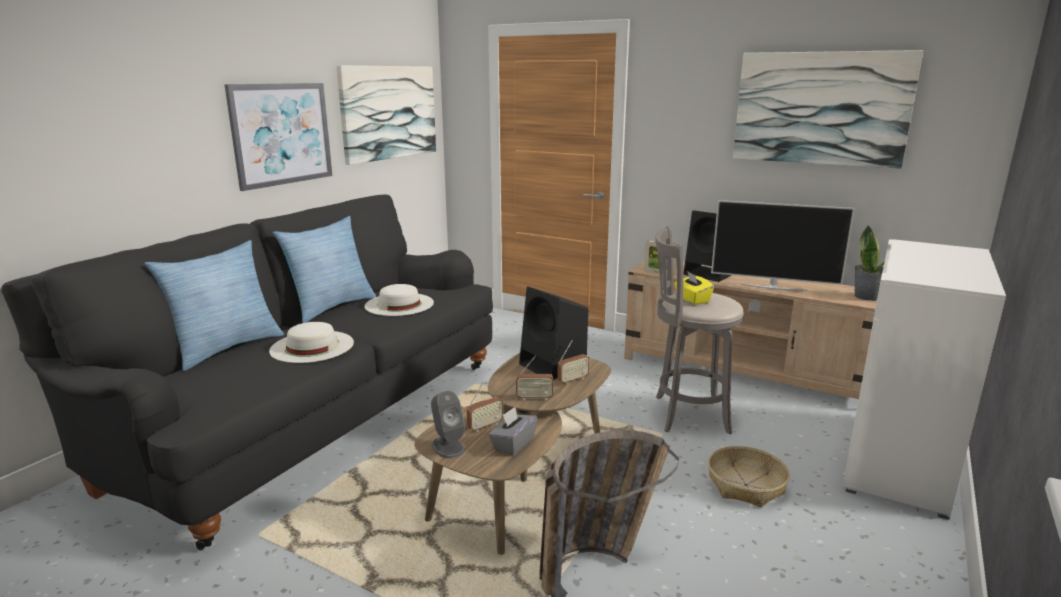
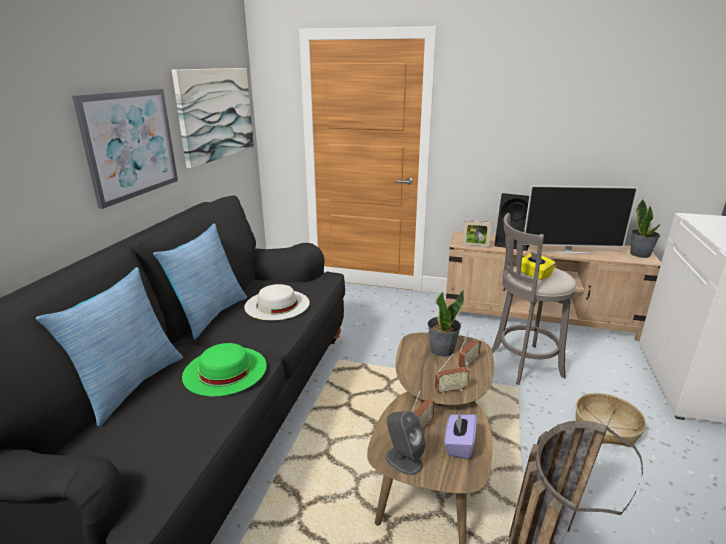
camera: 15 degrees left, 5 degrees up
white hat [269,322,354,363] -> green hat [182,343,267,396]
grey tissue box [489,407,537,456] -> purple tissue box [444,411,477,459]
black speaker [519,286,588,380] -> potted plant [428,290,464,357]
picture [733,50,923,169] -> none

